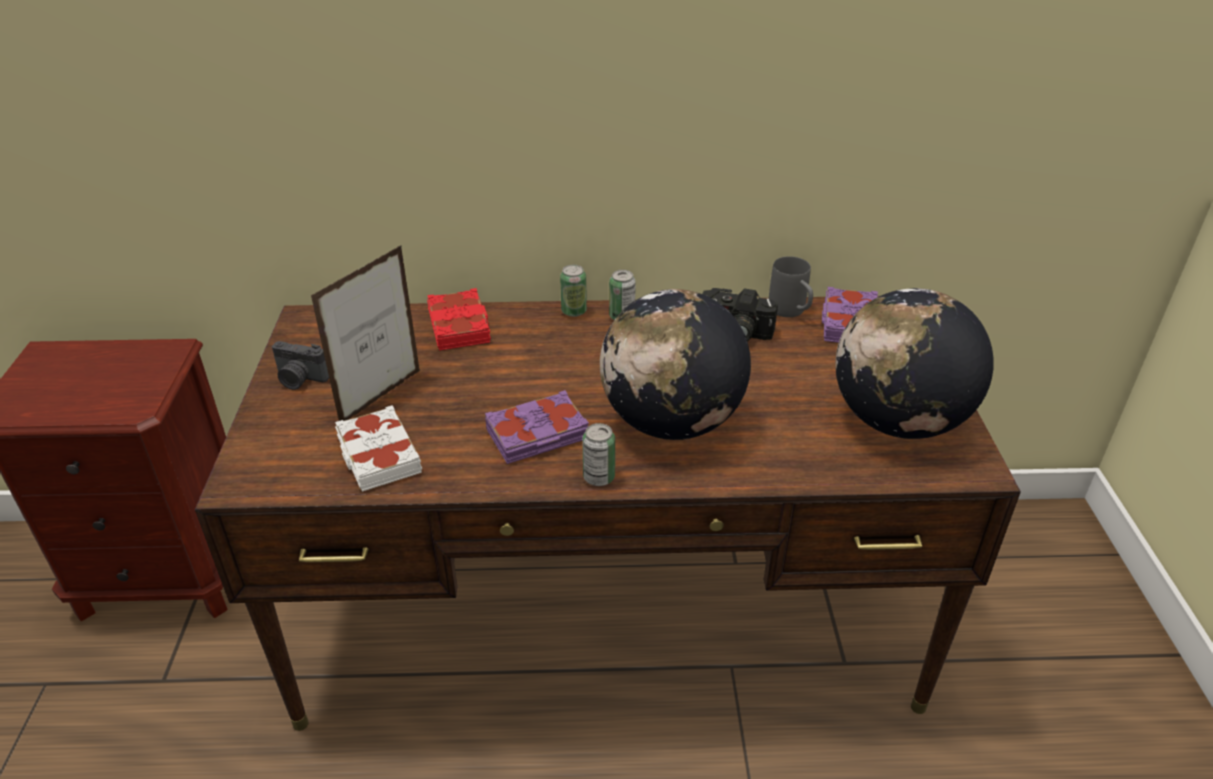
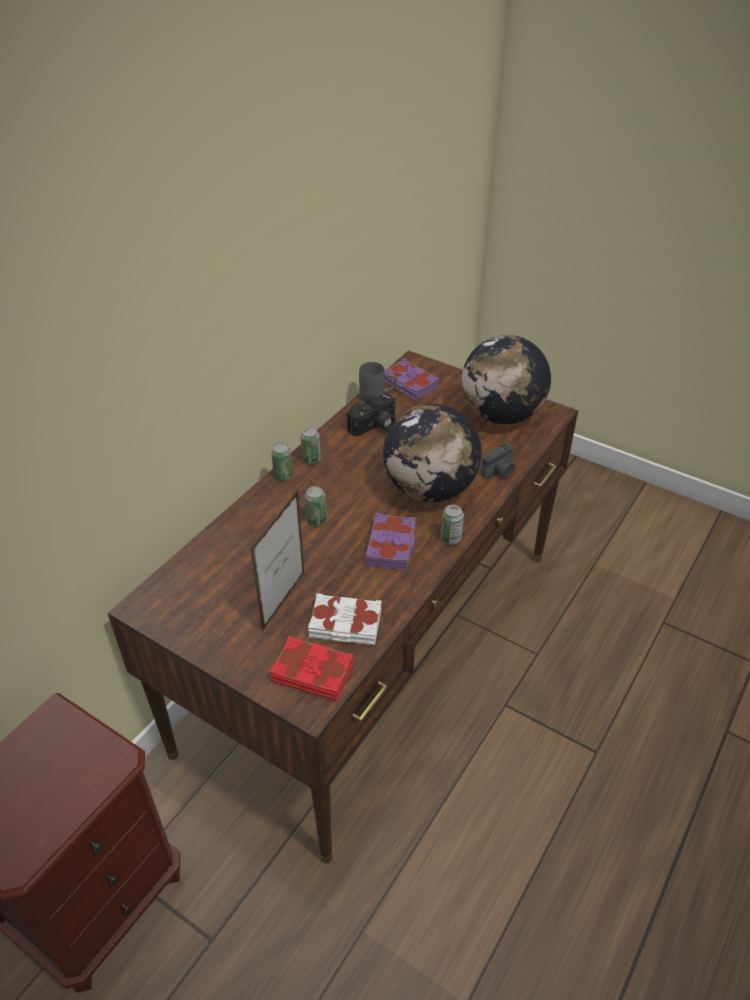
camera: 55 degrees left, 5 degrees up
camera [272,341,329,390] -> camera moved to [481,443,515,479]
picture frame [311,245,420,421] -> picture frame turned 45 degrees clockwise [250,490,305,631]
red book [427,288,491,350] -> red book moved to [269,636,353,701]
none -> can [305,486,327,526]

